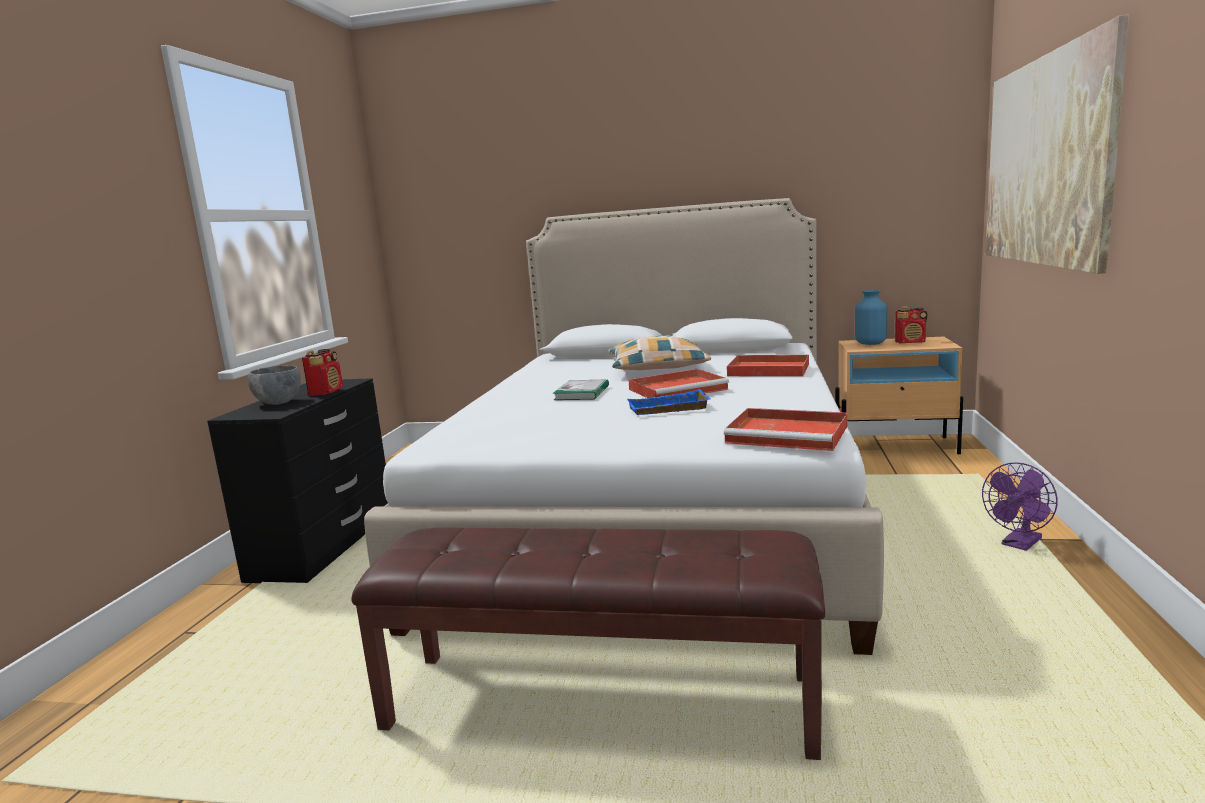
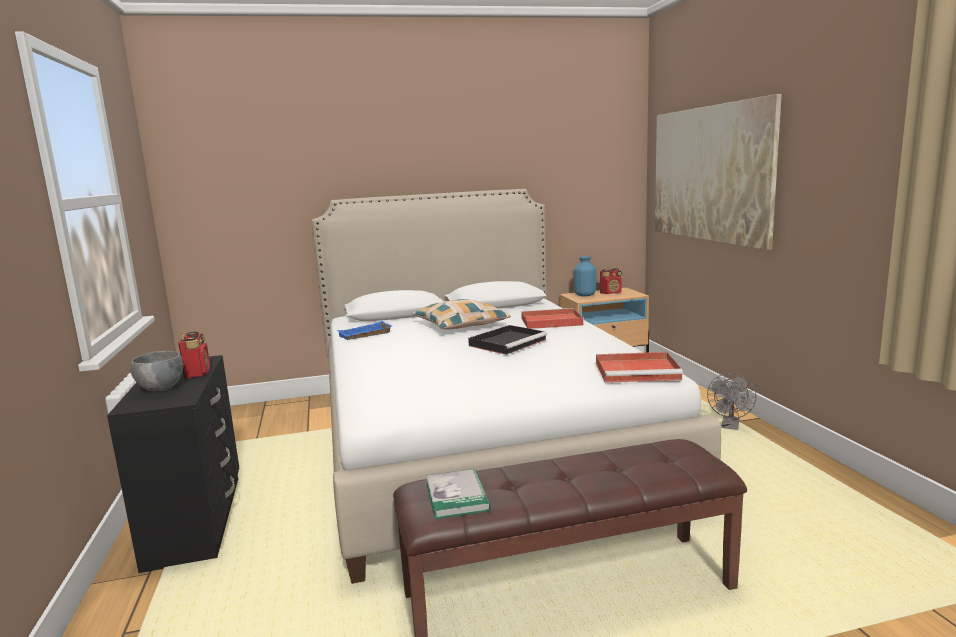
camera: 25 degrees left, 0 degrees up
book [553,379,609,400] -> book moved to [426,469,490,519]
blue tray [627,389,710,415] -> blue tray moved to [337,321,392,340]
red tray [628,369,729,398] -> black tray [468,325,547,355]
purple fan [982,462,1058,551] -> grey fan [707,373,756,430]

